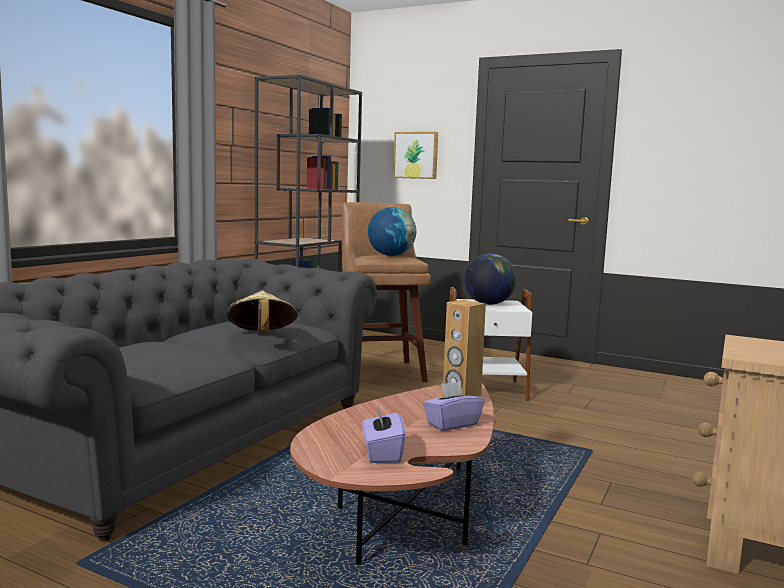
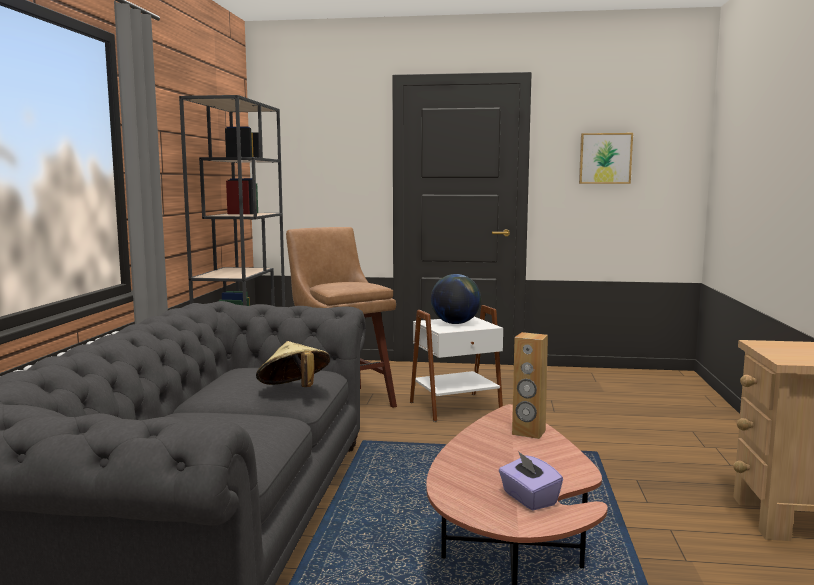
camera: 20 degrees left, 0 degrees up
globe [368,207,416,256] -> none
picture [393,132,438,179] -> picture moved to [579,133,633,184]
purple tissue box [423,381,484,431] -> none

